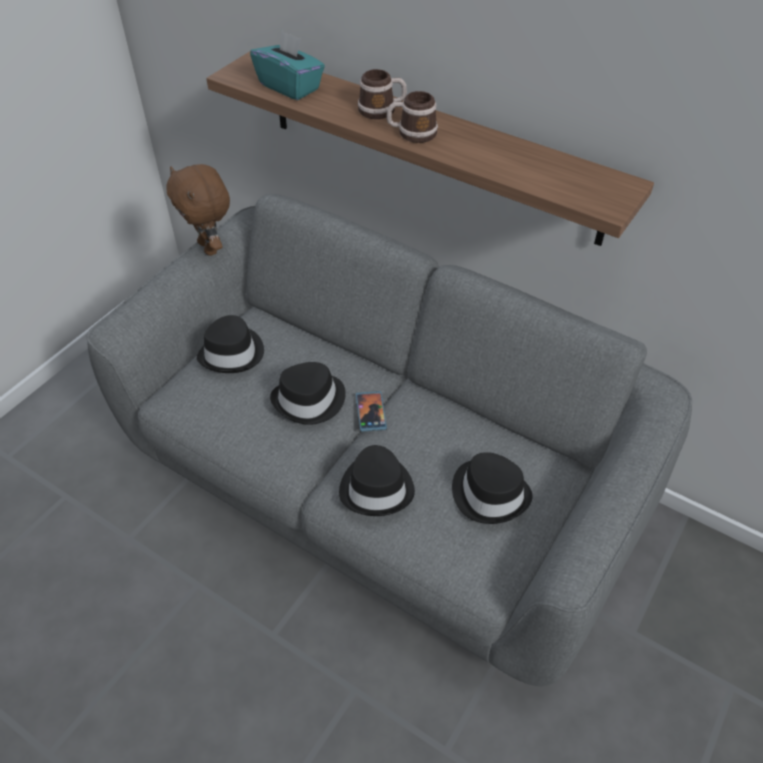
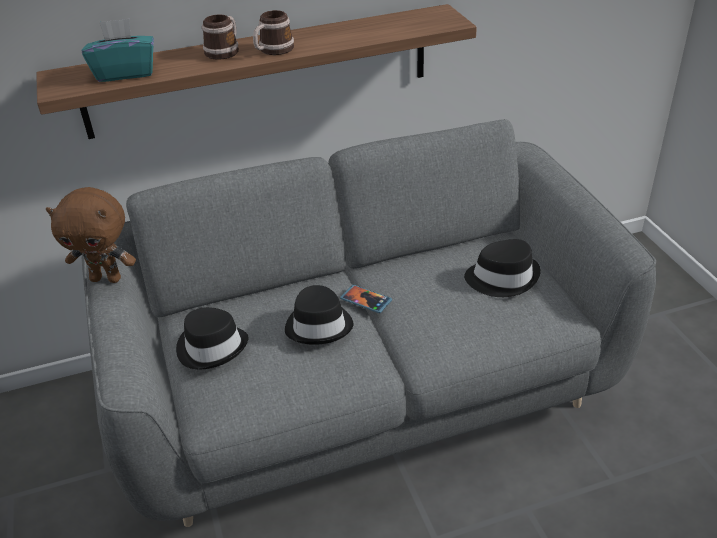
camera: 50 degrees left, 10 degrees down
black hat [339,445,415,516] -> none

